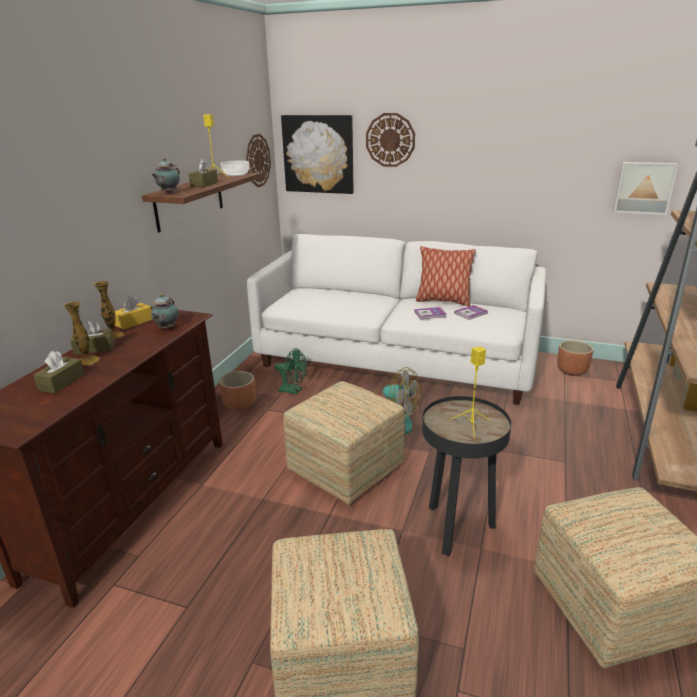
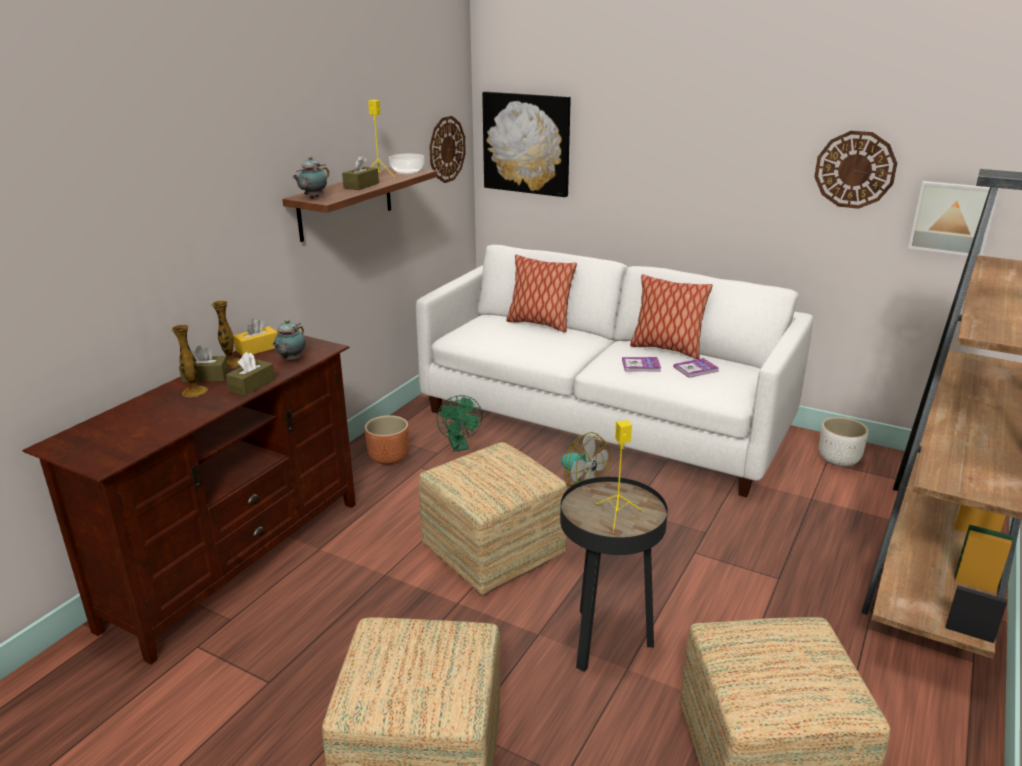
camera: 10 degrees right, 0 degrees up
brown tissue box [33,351,85,393] -> brown tissue box moved to [226,352,275,396]
green fan [274,348,307,394] -> green fan turned 45 degrees clockwise [437,395,482,452]
wall clock [366,113,415,167] -> wall clock moved to [814,131,897,209]
brown planter [557,340,593,376] -> white planter [819,417,868,467]
none -> pillow [506,255,577,333]

